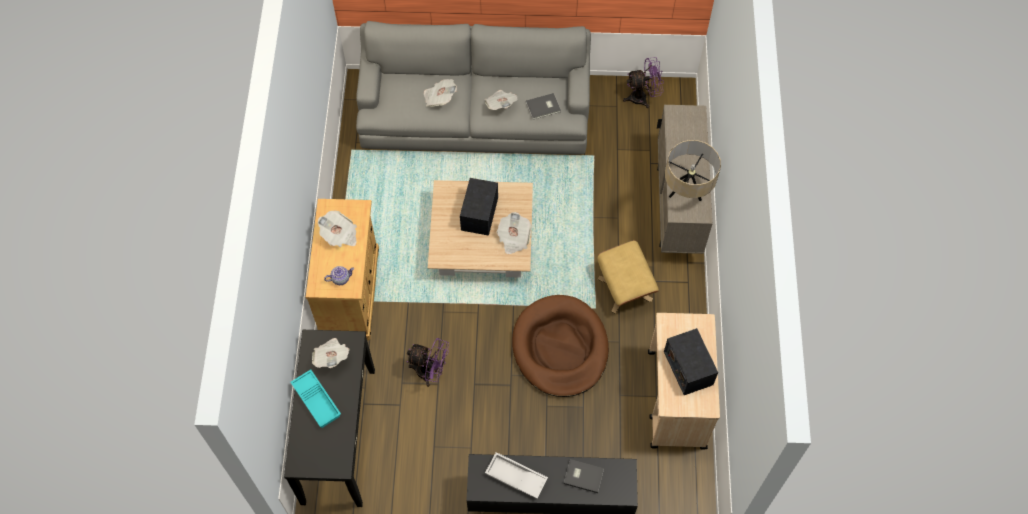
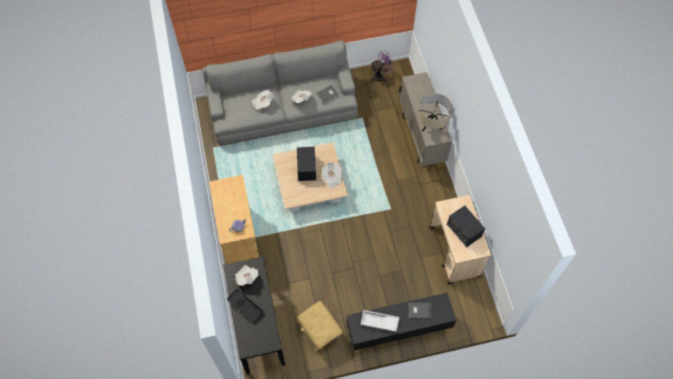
camera: 15 degrees left, 0 degrees up
turquoise tray [291,369,341,428] -> black tray [227,288,264,322]
newspaper [318,211,357,247] -> none
purple fan [406,338,449,387] -> none
brown dog bed [512,295,609,397] -> none
beige ottoman [597,240,659,314] -> beige ottoman moved to [297,301,343,352]

